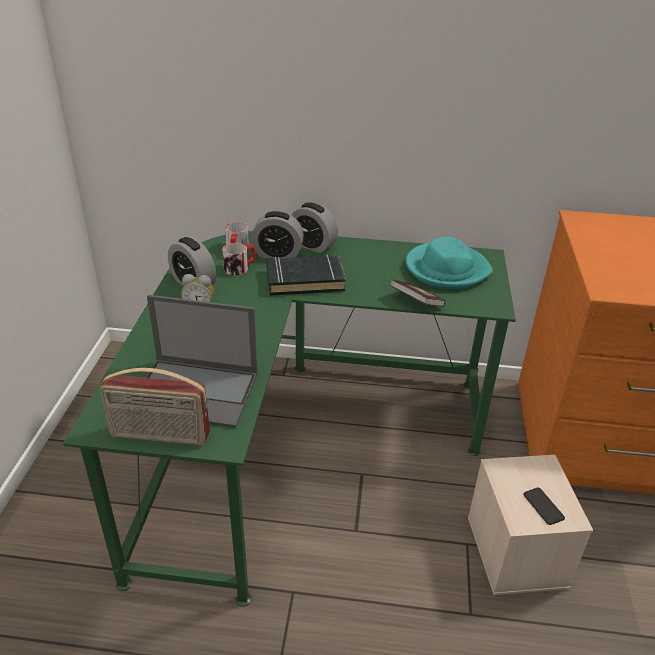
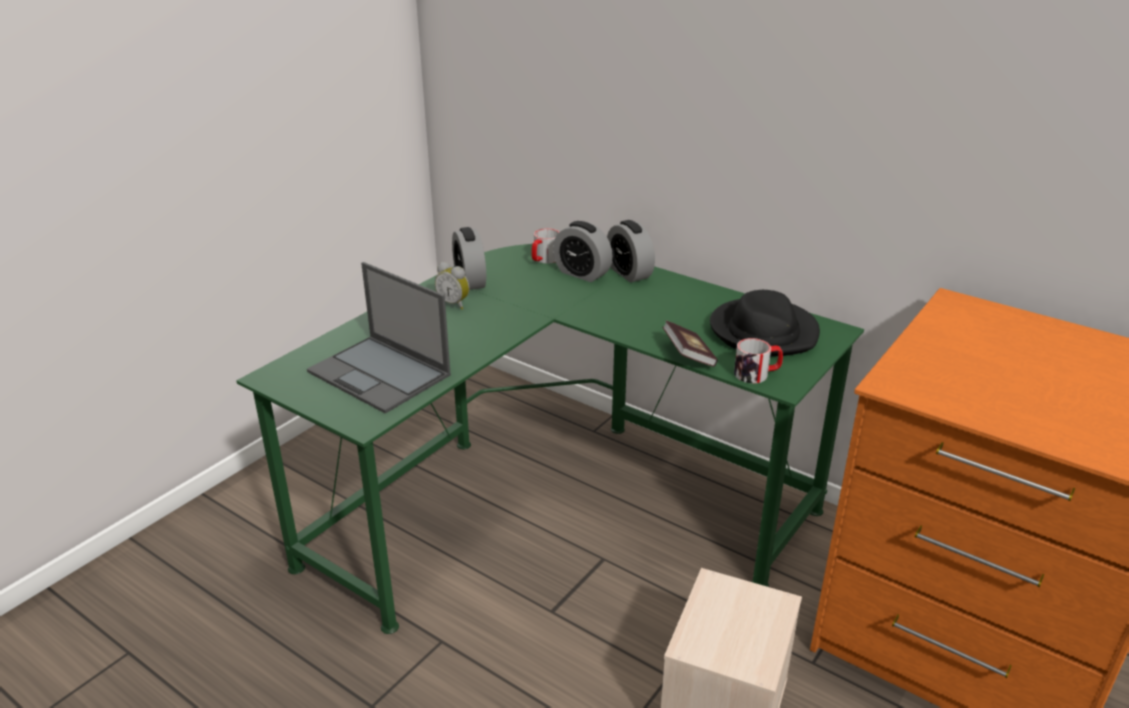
camera: 30 degrees right, 5 degrees down
radio [100,368,210,445] -> none
mug [223,243,256,276] -> mug moved to [734,338,783,383]
black book [266,255,346,296] -> none
turquoise hat [406,236,493,289] -> black hat [710,290,820,356]
phone [523,488,565,525] -> none

